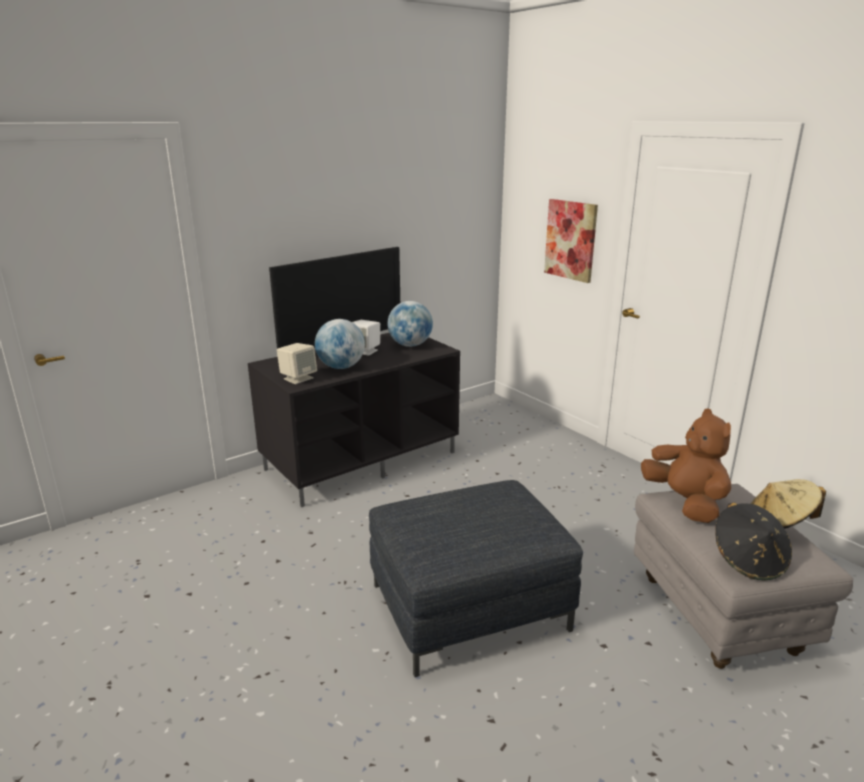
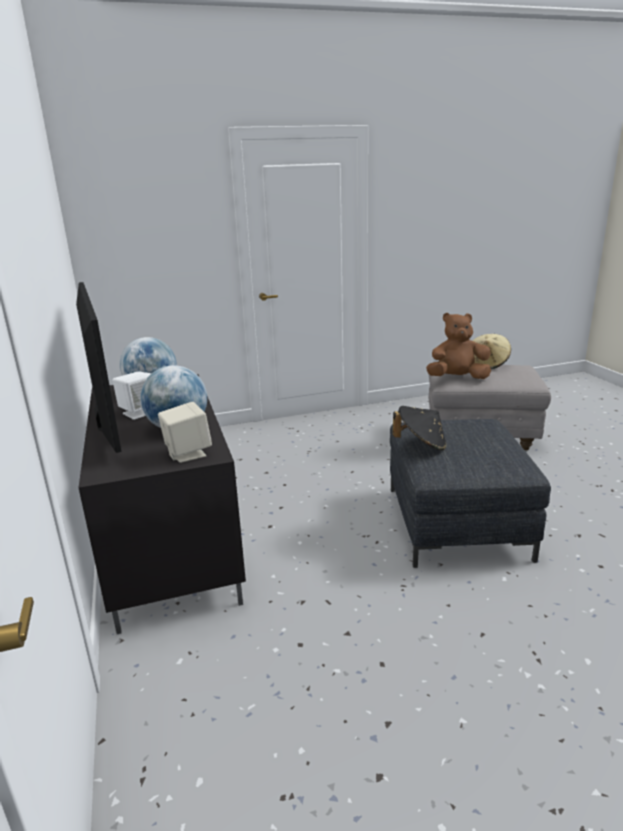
camera: 70 degrees left, 0 degrees up
picture [544,199,598,283] -> none
black hat [715,503,792,581] -> black hat moved to [392,406,446,450]

